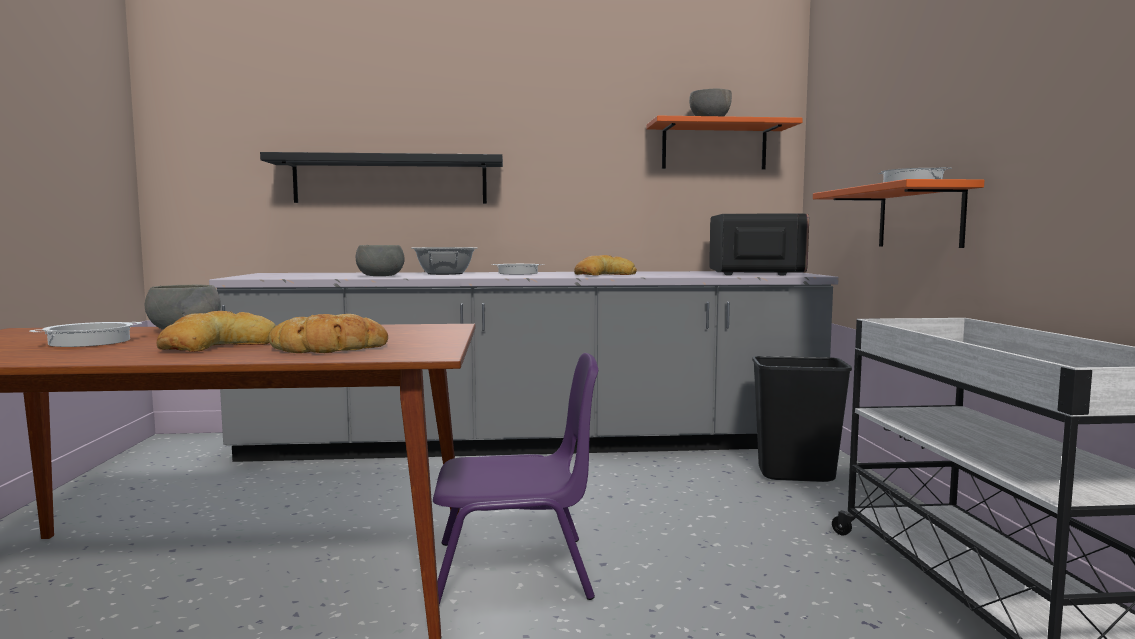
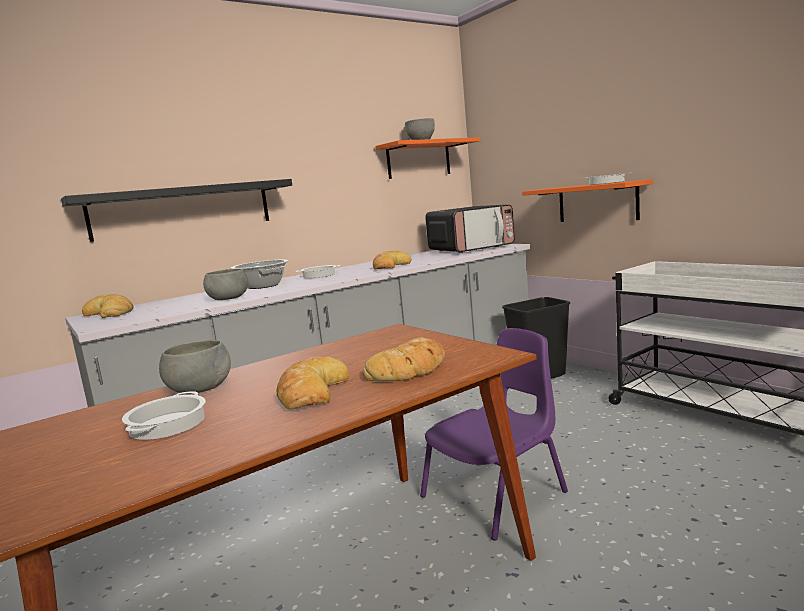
camera: 30 degrees left, 5 degrees up
microwave [709,213,809,275] -> microwave turned 90 degrees clockwise [425,205,515,253]
none -> bread [82,294,133,318]

